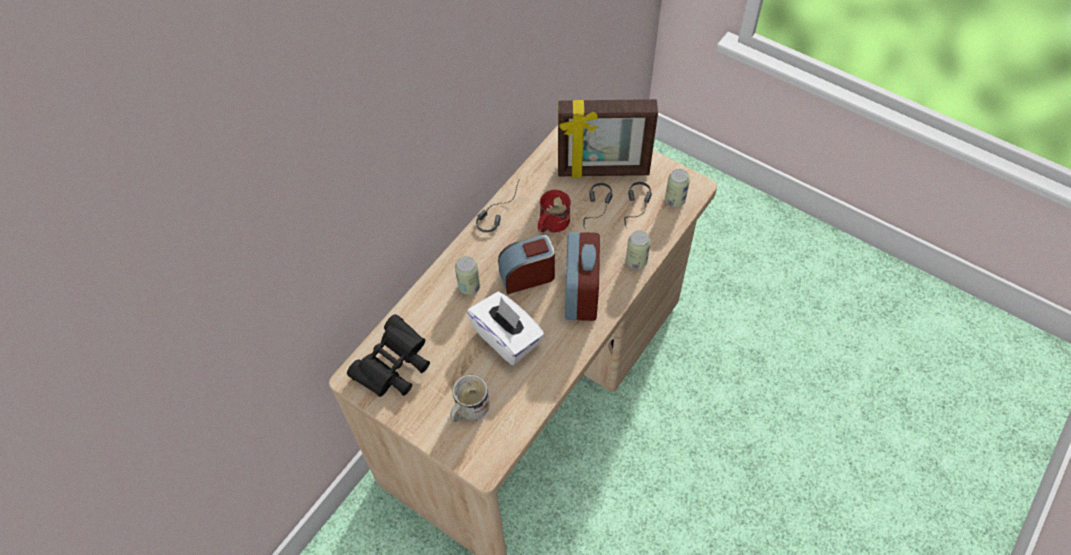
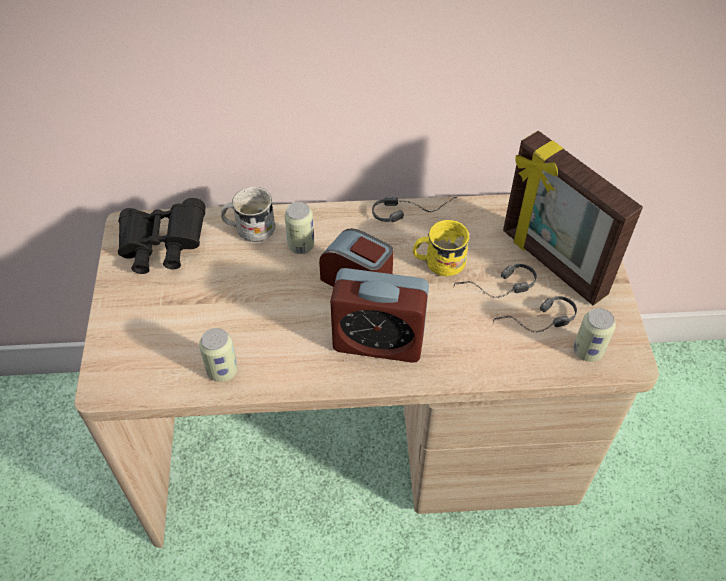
camera: 50 degrees right, 5 degrees down
white mug [450,375,490,422] -> white mug moved to [221,187,275,242]
white tissue box [467,292,544,365] -> none
red mug [538,190,571,233] -> yellow mug [413,220,470,276]
alarm clock [565,232,600,321] -> alarm clock turned 45 degrees clockwise [330,268,429,363]
can [626,230,650,269] -> can moved to [199,328,238,382]

